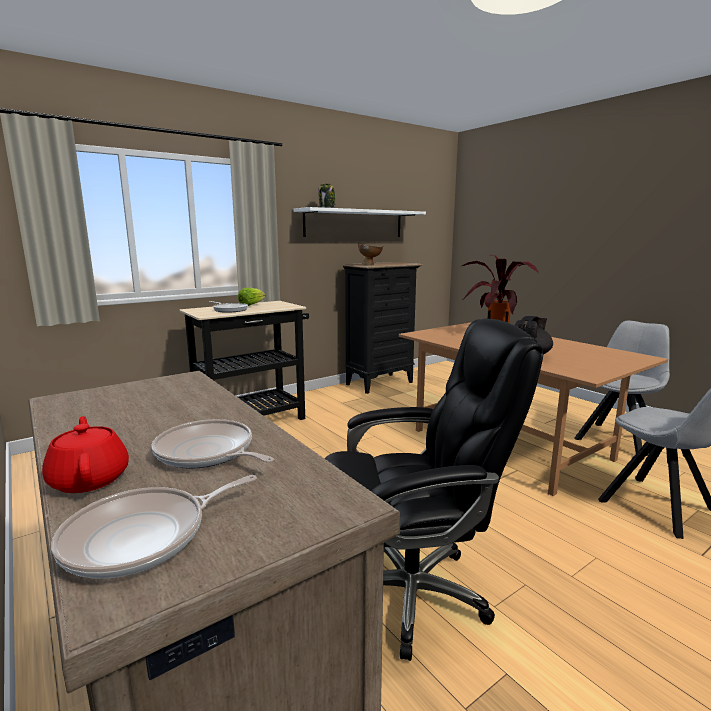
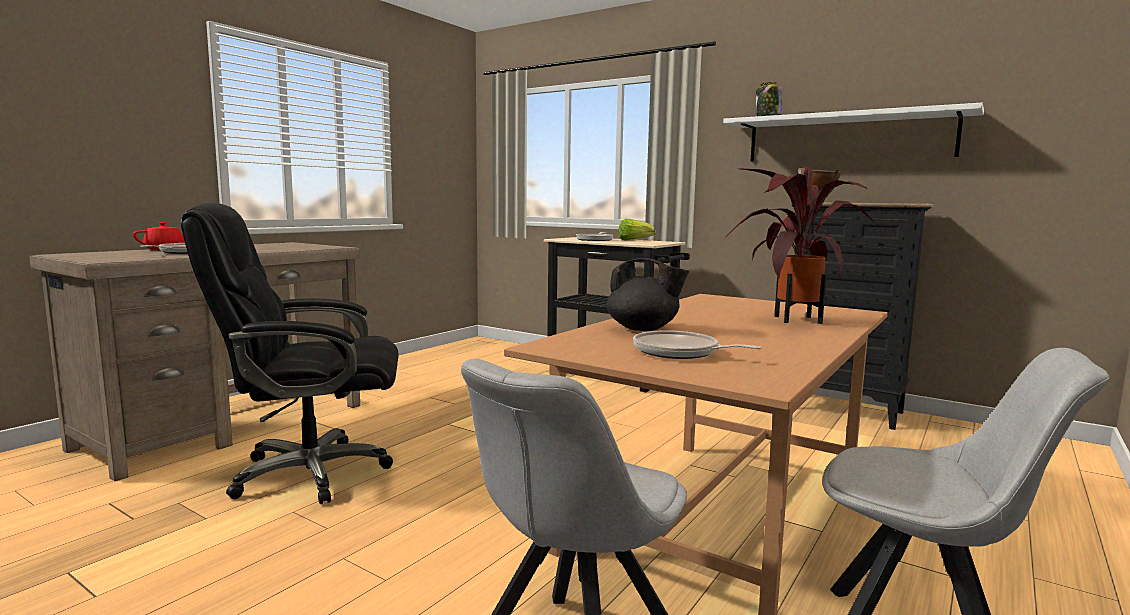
camera: 70 degrees right, 5 degrees down
frying pan [51,475,257,579] -> frying pan moved to [633,330,761,359]
black office chair [325,318,543,661] -> black office chair turned 105 degrees clockwise [180,203,399,504]

